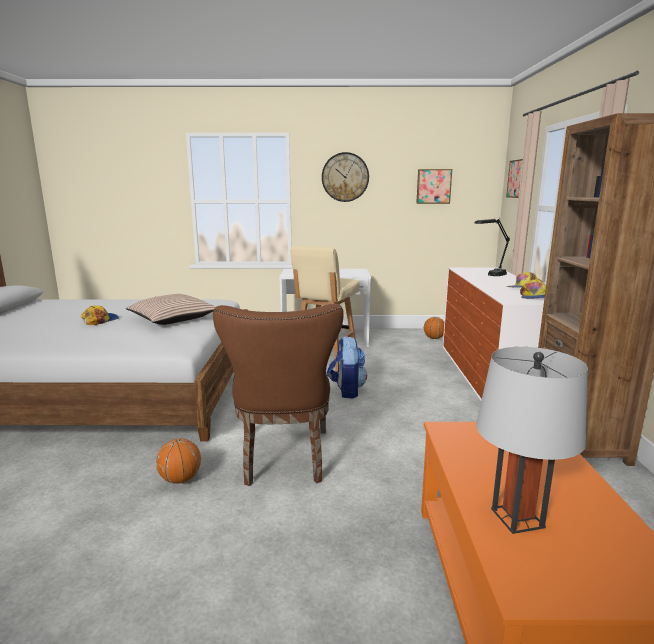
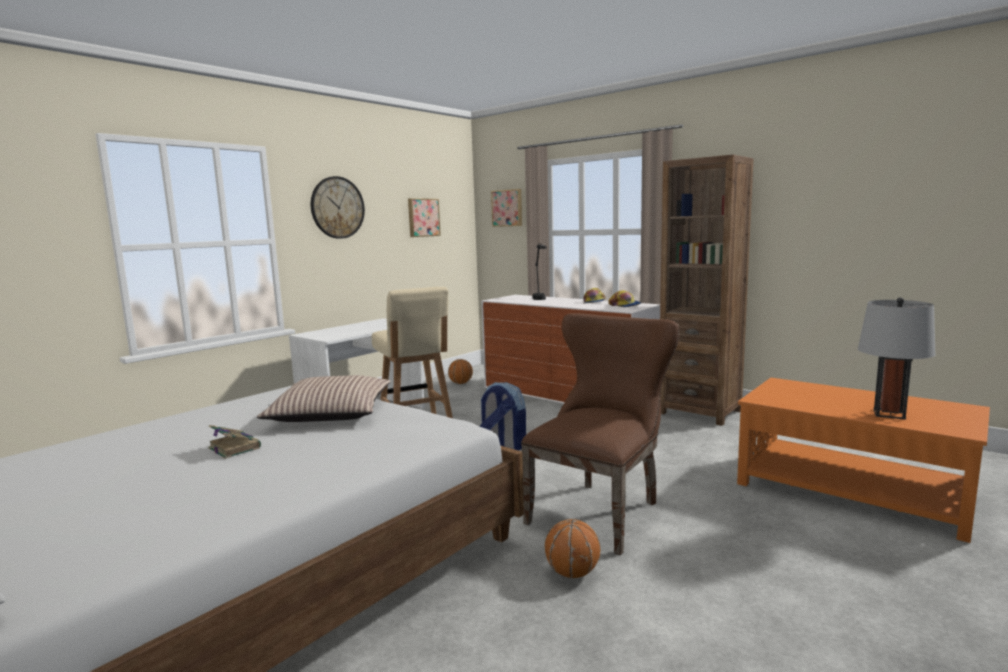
camera: 50 degrees left, 5 degrees down
cap [81,306,119,325] -> book [208,425,261,459]
brown chair [213,304,344,486] -> brown chair turned 90 degrees counterclockwise [521,313,679,555]

